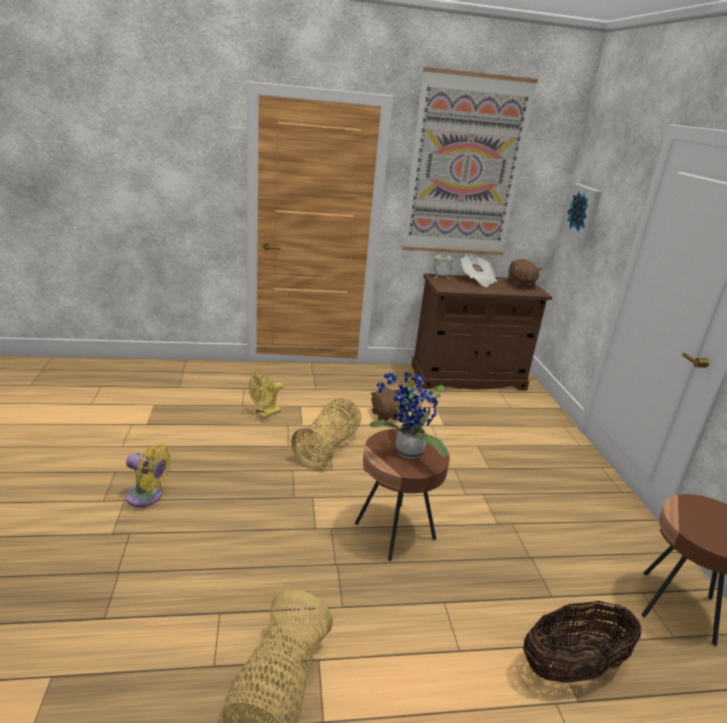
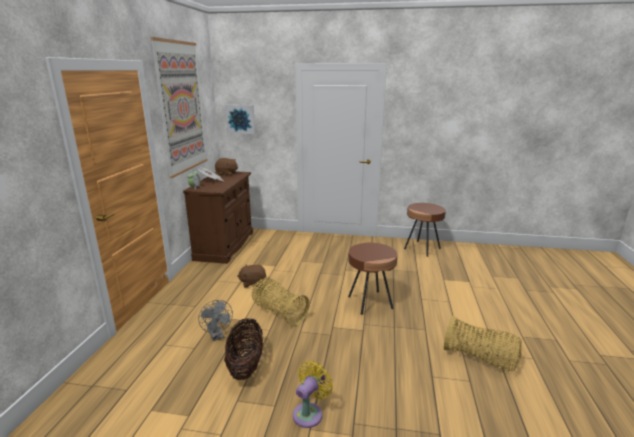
camera: 70 degrees left, 5 degrees down
yellow fan [249,370,283,418] -> grey fan [198,300,233,341]
potted plant [370,372,449,459] -> none
basket [523,601,642,683] -> basket moved to [224,318,263,380]

